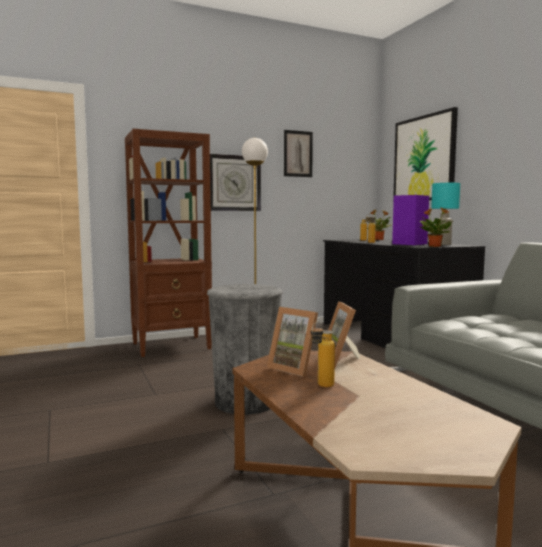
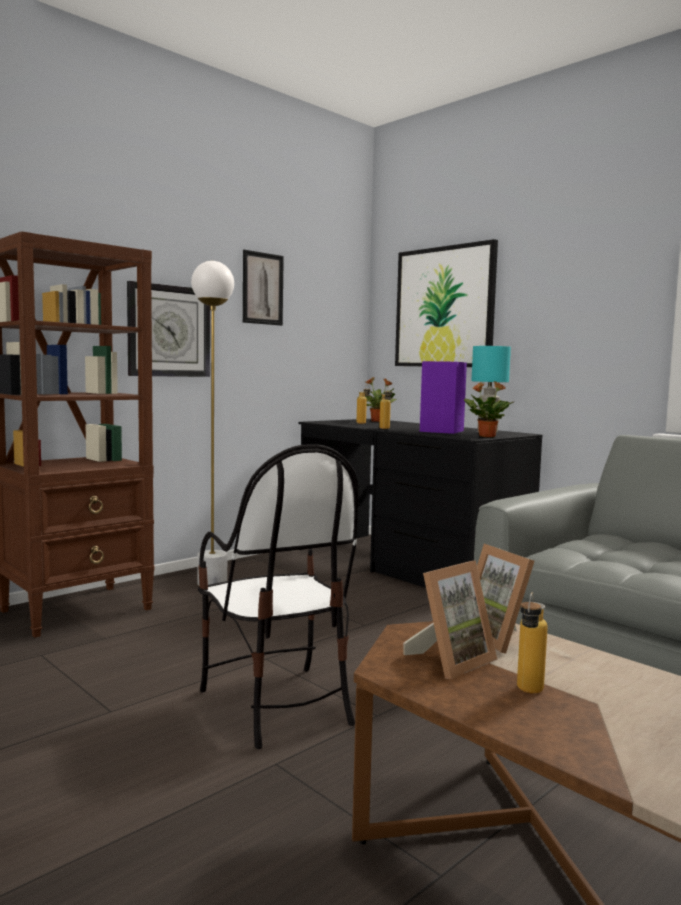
camera: 20 degrees left, 0 degrees up
grey trash can [207,284,283,415] -> chair [198,444,359,749]
picture frame [267,307,318,377] -> picture frame turned 60 degrees counterclockwise [403,560,498,679]

